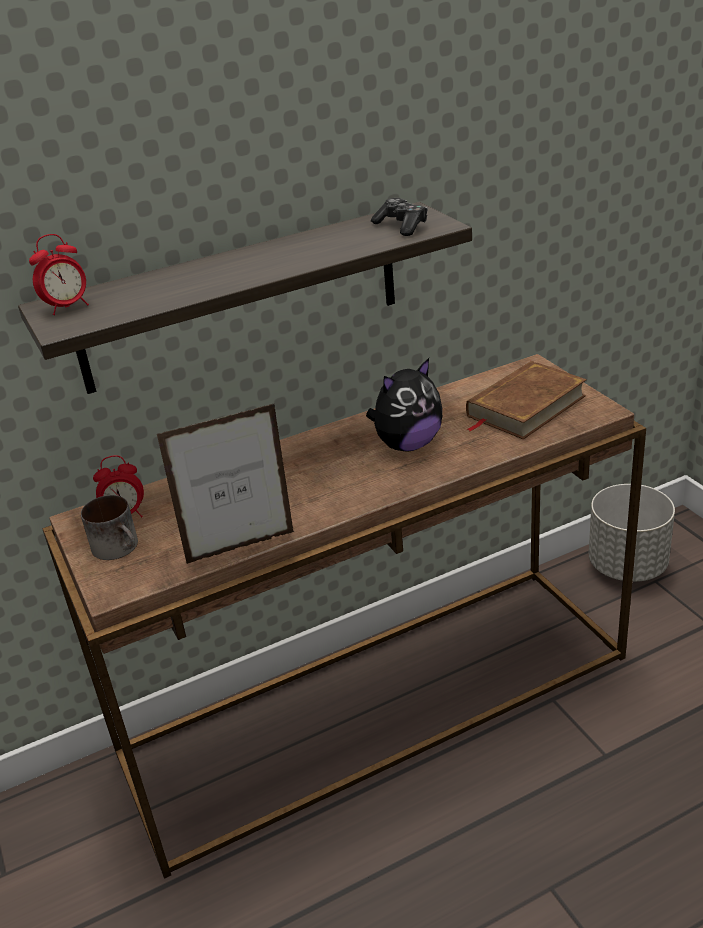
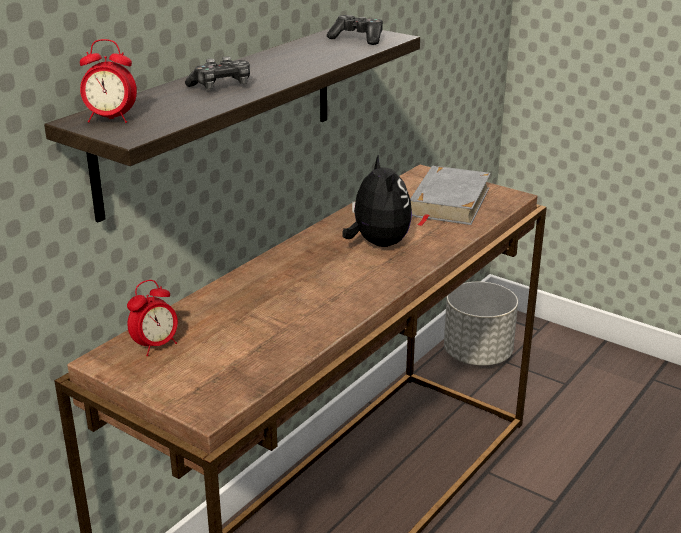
camera: 30 degrees left, 5 degrees down
alarm clock [29,234,89,315] -> alarm clock turned 60 degrees clockwise [80,39,137,123]
mug [81,495,138,560] -> none
picture frame [157,403,294,564] -> none
plush toy [366,358,443,452] -> plush toy turned 45 degrees counterclockwise [342,154,412,247]
brown book [466,361,587,439] -> grey book [410,166,491,226]
none -> game controller [185,56,250,89]

